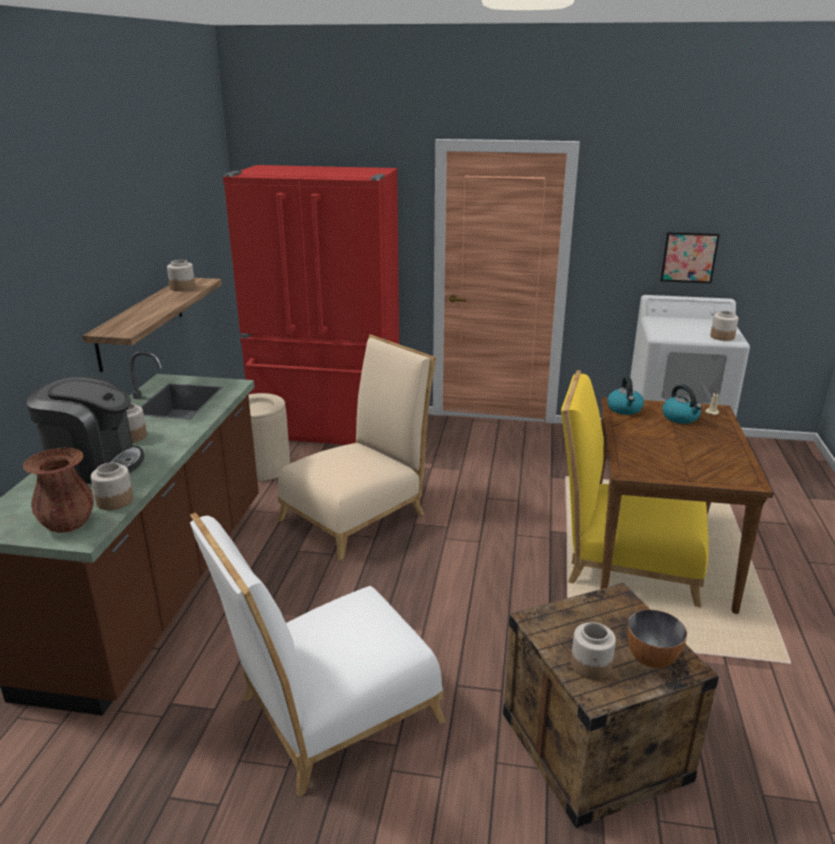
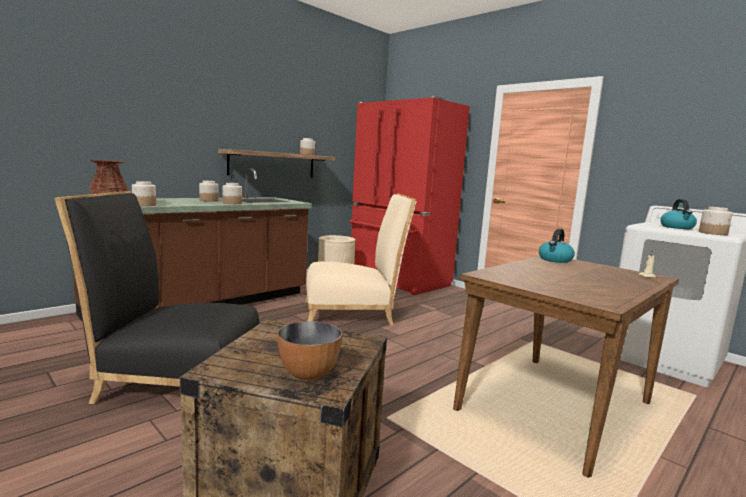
camera: 35 degrees right, 15 degrees down
coffee machine [27,376,144,484] -> none
white chair [190,513,446,797] -> black chair [55,191,259,404]
yellow chair [561,370,709,607] -> none
jar [571,622,616,680] -> jar moved to [223,183,242,204]
picture [660,232,720,284] -> none
kettle [663,384,702,424] -> kettle moved to [660,199,697,229]

